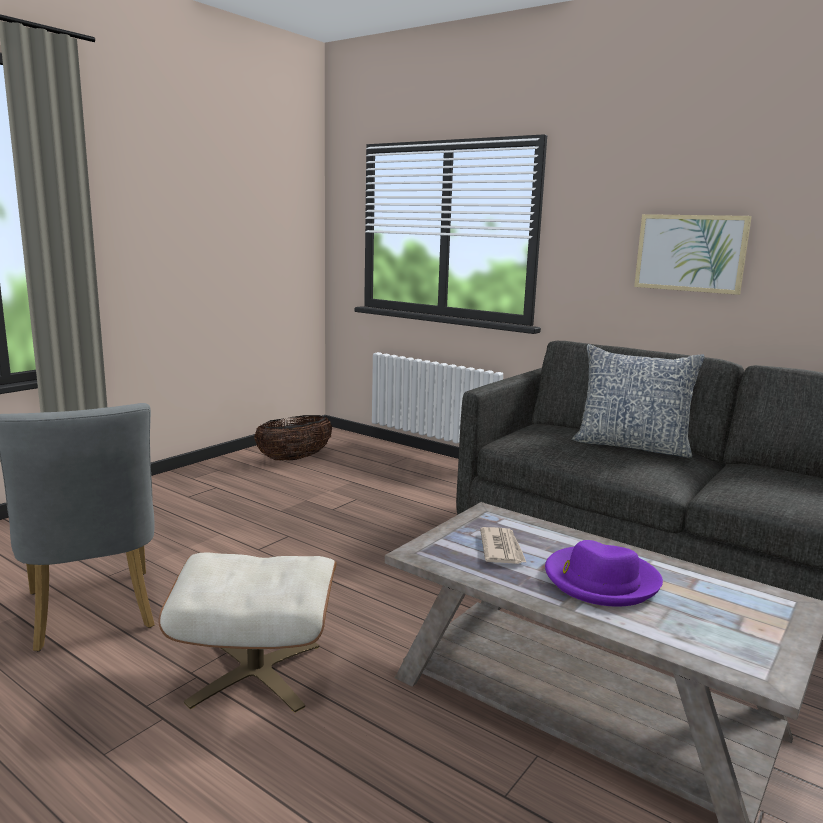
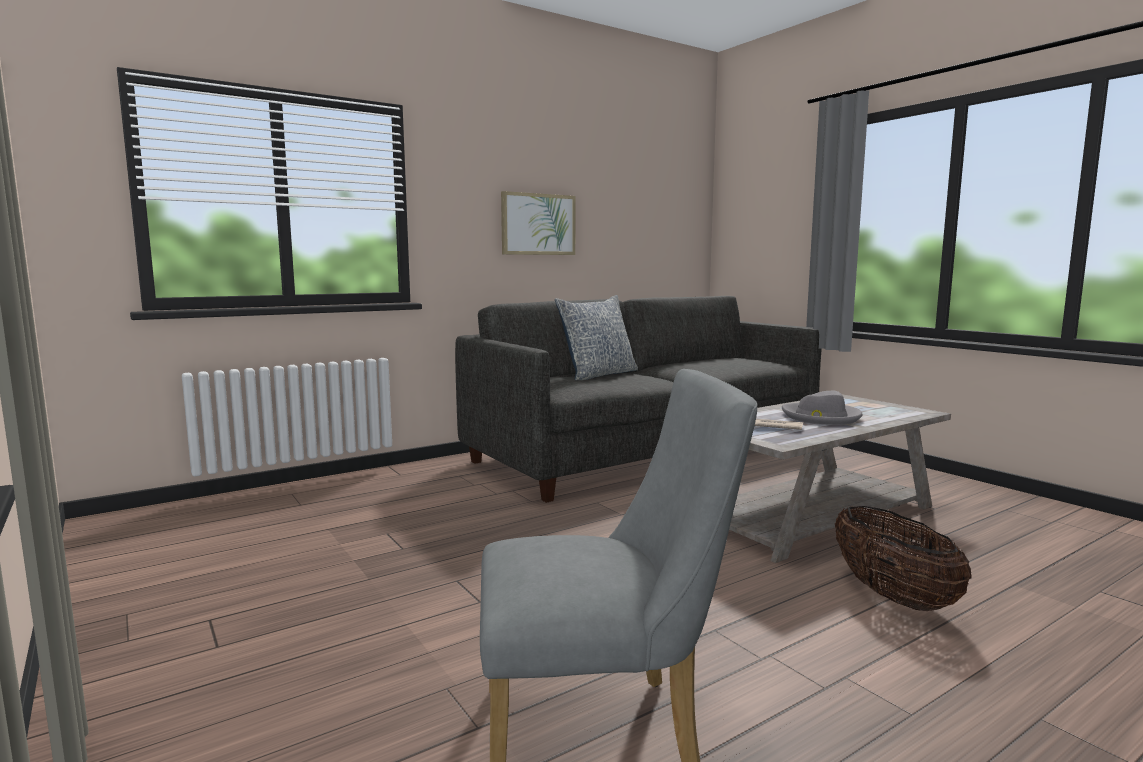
camera: 70 degrees left, 5 degrees down
beige ottoman [158,552,337,713] -> none
basket [254,415,332,461] -> basket moved to [835,506,972,611]
purple hat [545,540,663,607] -> grey hat [782,391,862,425]

